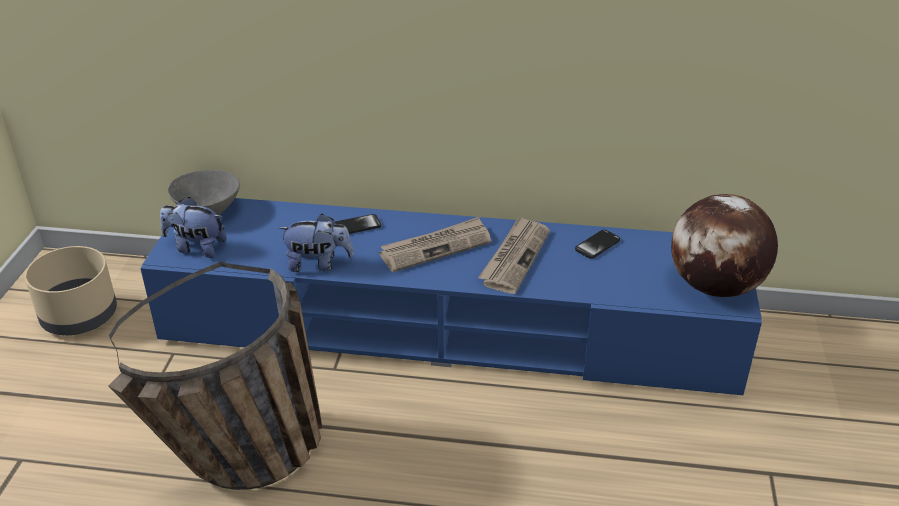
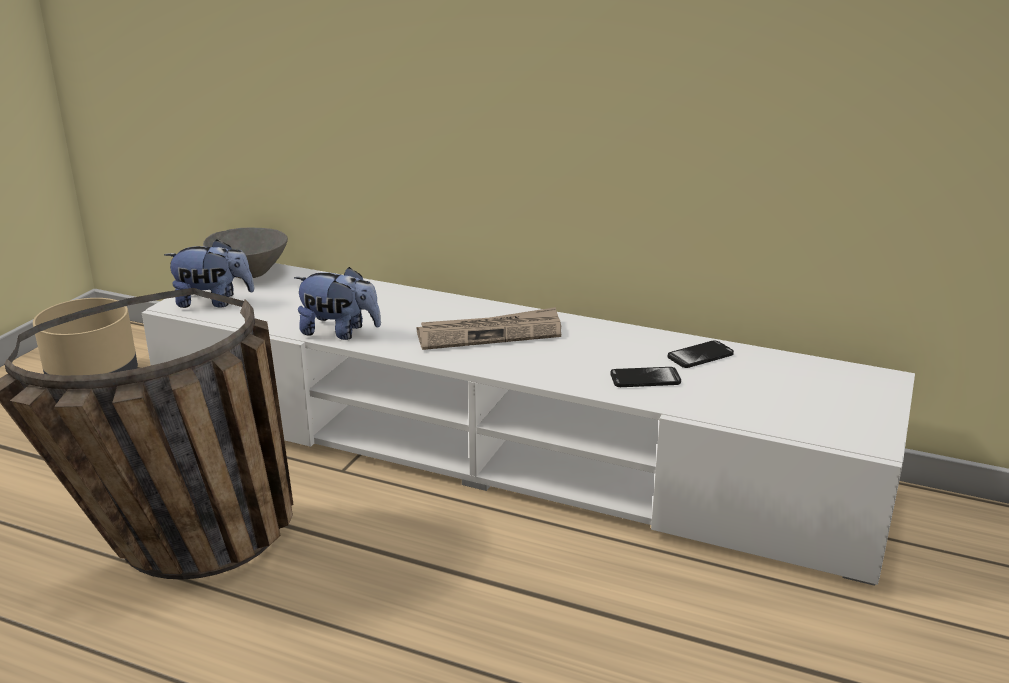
camera: 15 degrees right, 10 degrees down
blue tv stand [140,198,762,395] -> white tv stand [142,263,915,586]
plush toy [160,197,227,258] -> plush toy turned 150 degrees clockwise [164,240,254,308]
phone [335,214,381,234] -> phone moved to [610,367,681,387]
newspaper [478,216,550,294] -> none
globe [671,194,778,297] -> none

